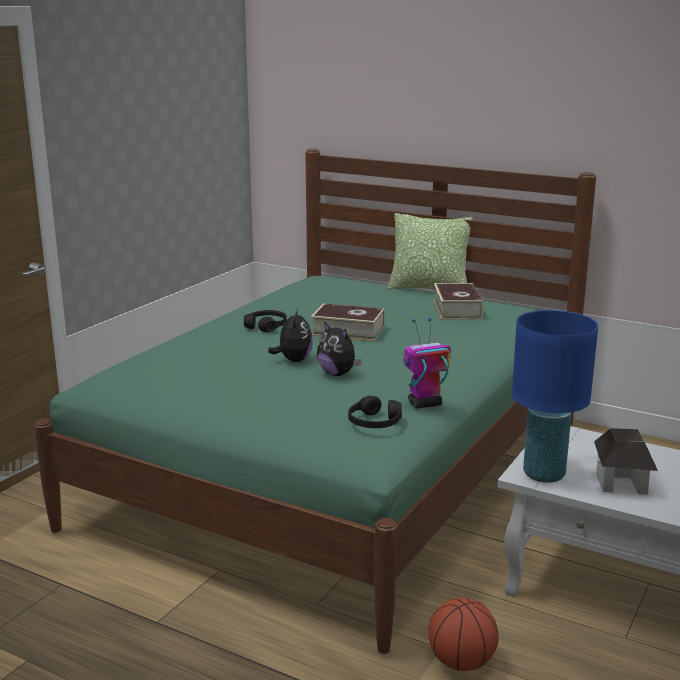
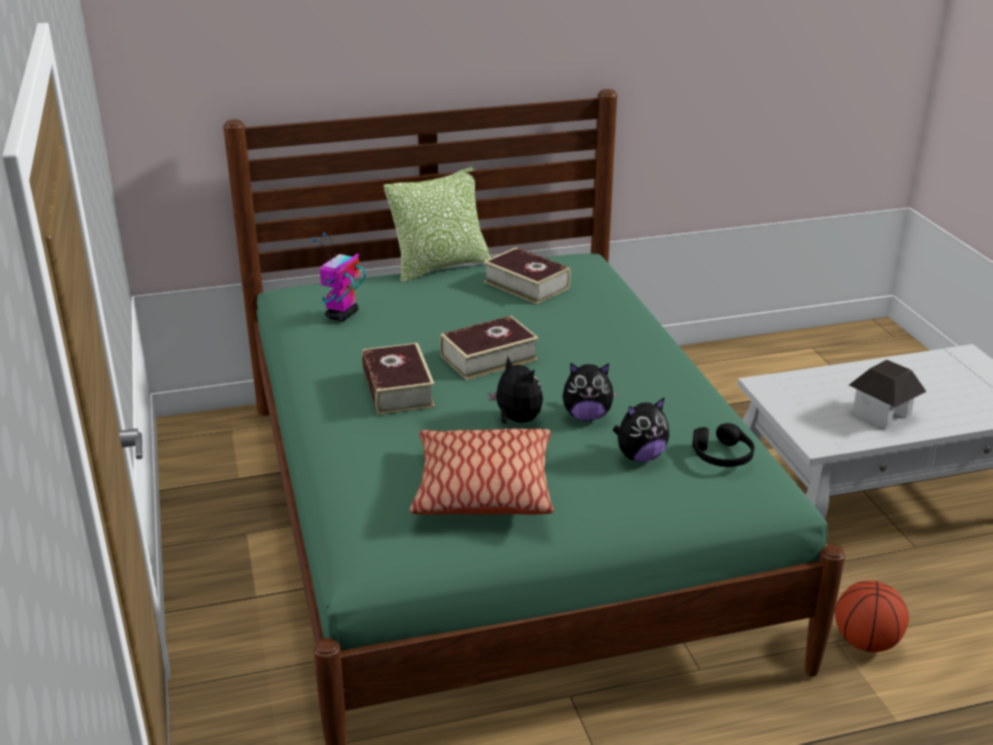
camera: 45 degrees left, 10 degrees up
black headphones [244,310,287,332] -> book [362,343,435,415]
toy robot [404,318,451,409] -> toy robot moved to [312,233,366,321]
blue table lamp [512,310,598,483] -> none
none -> pillow [410,428,554,515]
none -> plush toy [613,397,669,462]

